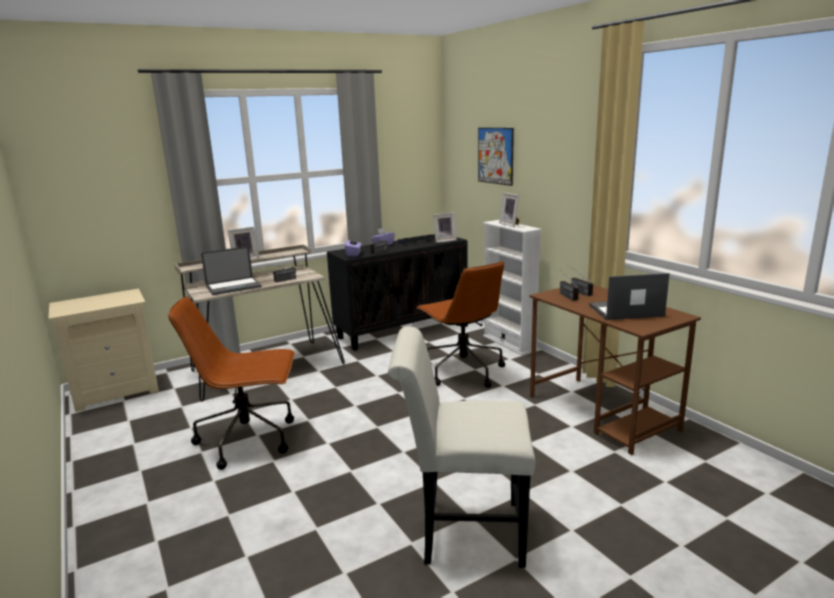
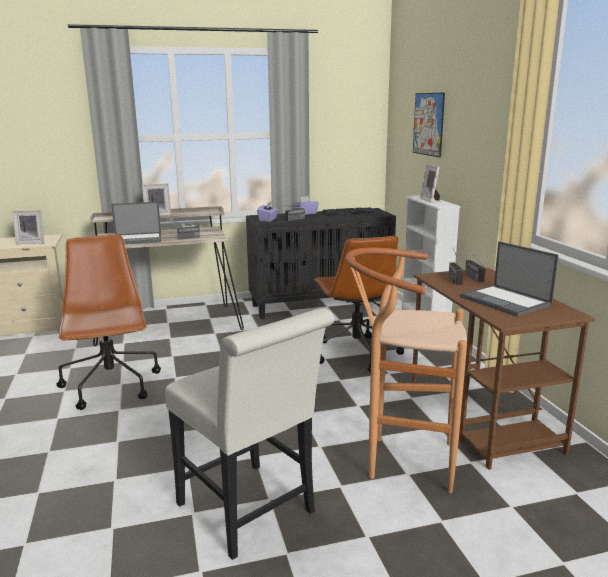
camera: 15 degrees right, 0 degrees up
brown office chair [168,297,295,470] -> brown office chair turned 60 degrees clockwise [56,235,161,410]
white chair [388,327,535,568] -> white chair turned 150 degrees counterclockwise [165,308,335,560]
picture frame [433,212,457,243] -> picture frame moved to [12,210,44,244]
laptop [589,273,670,320] -> laptop turned 135 degrees counterclockwise [460,241,559,317]
none -> brown stool [346,248,467,494]

